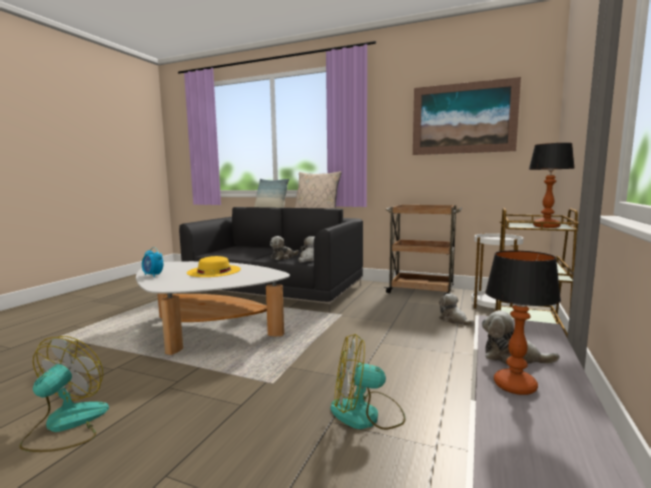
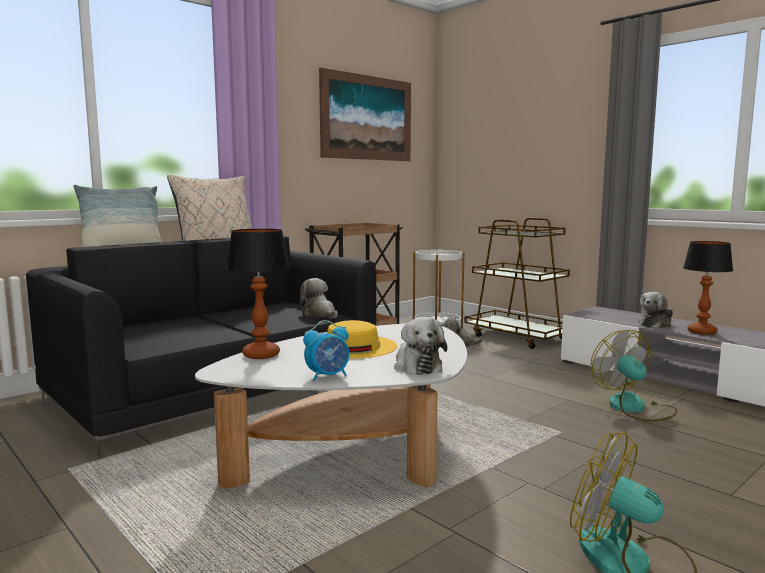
camera: 65 degrees left, 0 degrees up
plush toy [270,236,299,260] -> plush toy moved to [394,317,447,375]
fan [331,334,406,430] -> fan turned 135 degrees clockwise [591,330,677,422]
table lamp [529,143,575,228] -> table lamp moved to [226,229,289,359]

